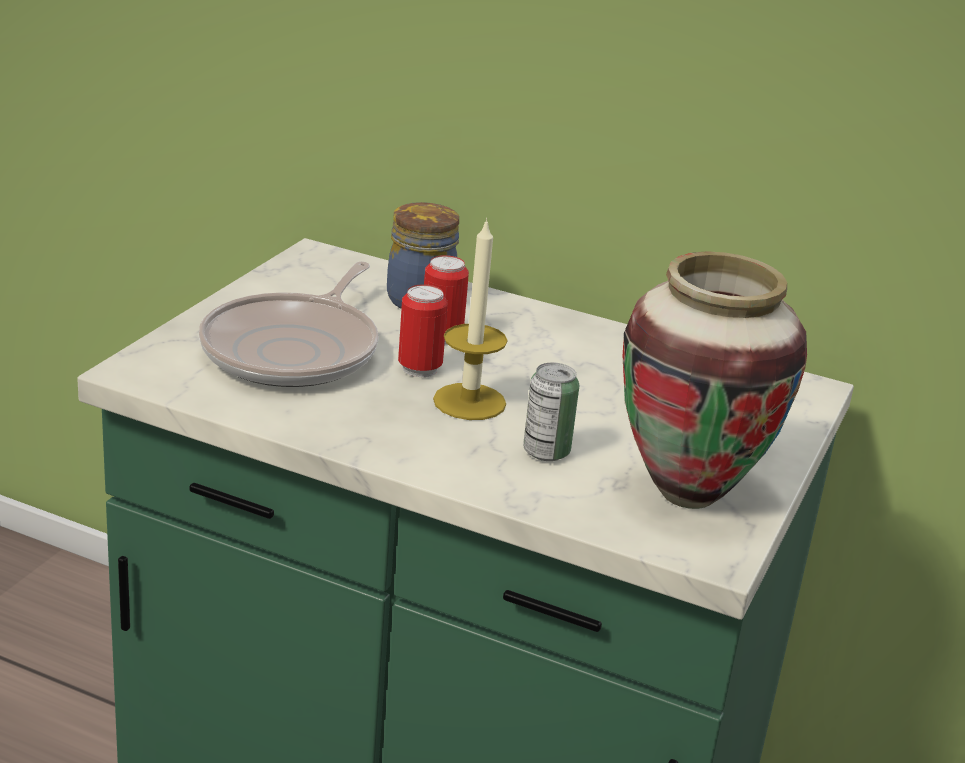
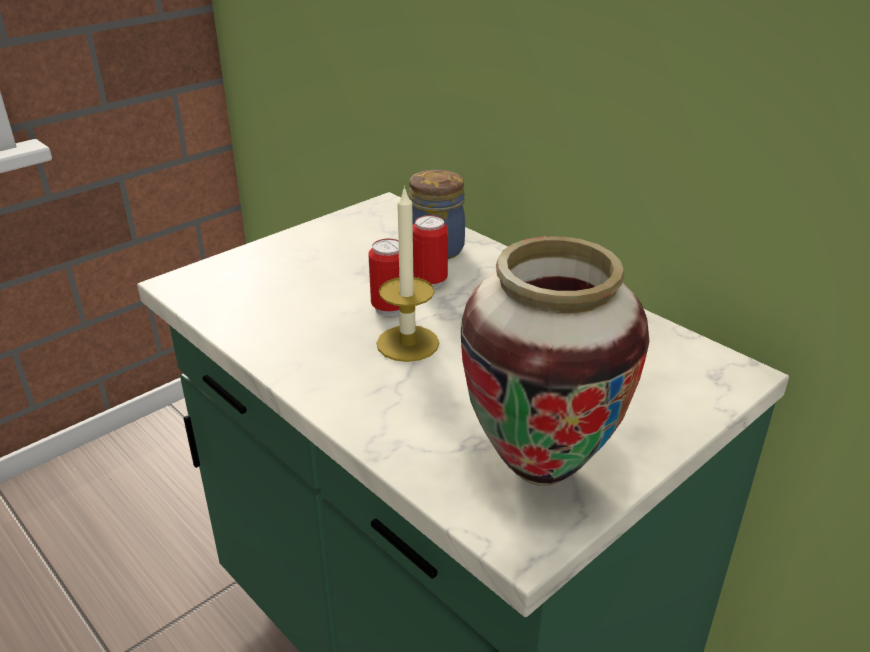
camera: 25 degrees right, 5 degrees up
frying pan [199,261,378,387] -> none
can [523,363,579,461] -> none

